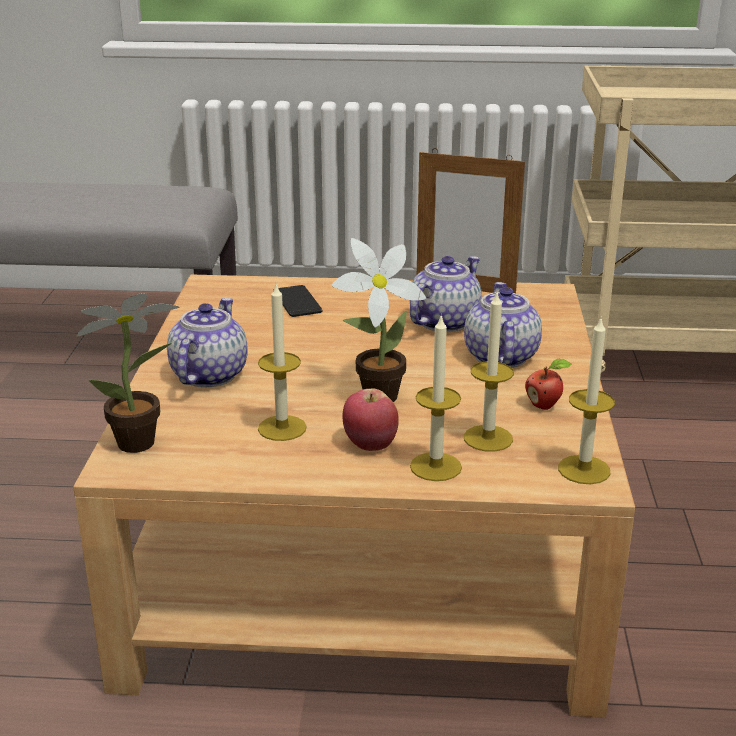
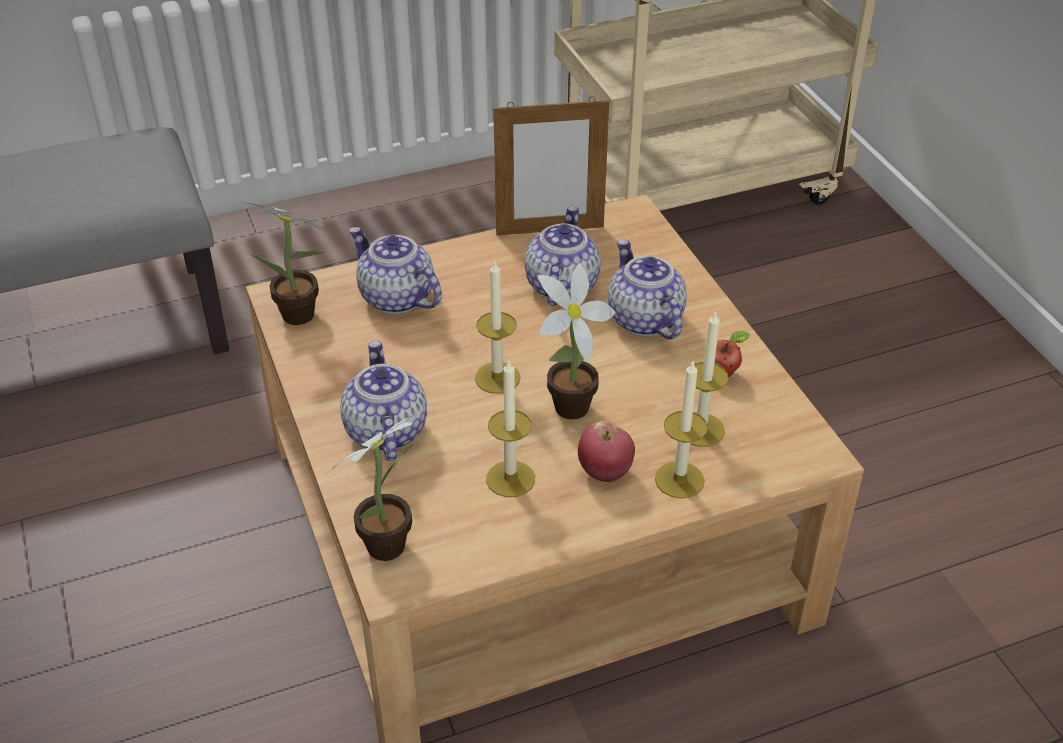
camera: 25 degrees left, 15 degrees up
phone [273,285,323,317] -> teapot [349,227,442,314]
candle [558,319,615,484] -> candle moved to [475,261,521,394]
none -> potted plant [241,202,327,325]

